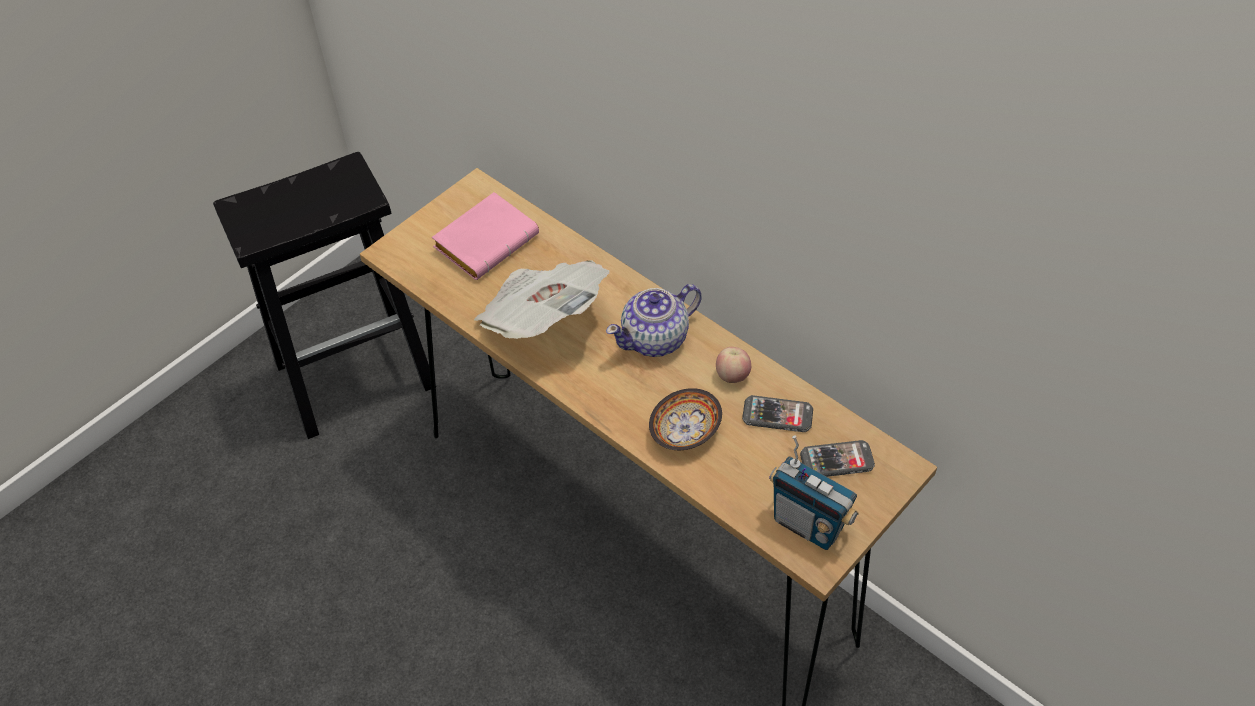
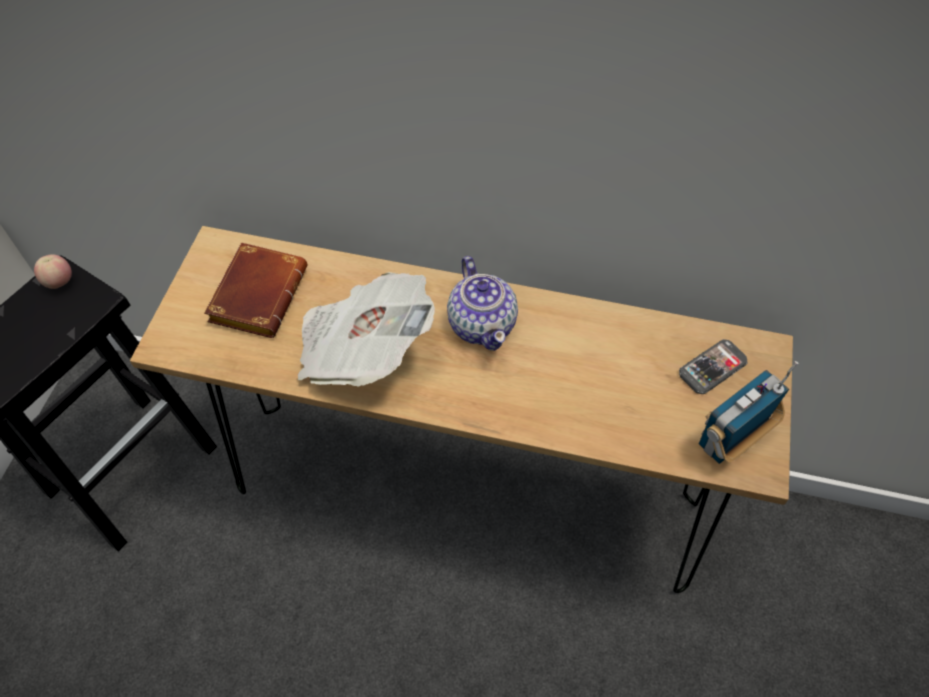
camera: 30 degrees left, 5 degrees up
pink book [432,192,539,280] -> brown book [204,243,307,338]
teapot [606,284,702,357] -> teapot turned 45 degrees counterclockwise [447,256,518,351]
bowl [649,388,722,450] -> none
apple [716,347,751,383] -> apple moved to [34,255,72,289]
phone [742,395,813,432] -> none
radio [769,435,859,550] -> radio turned 135 degrees clockwise [699,361,799,464]

